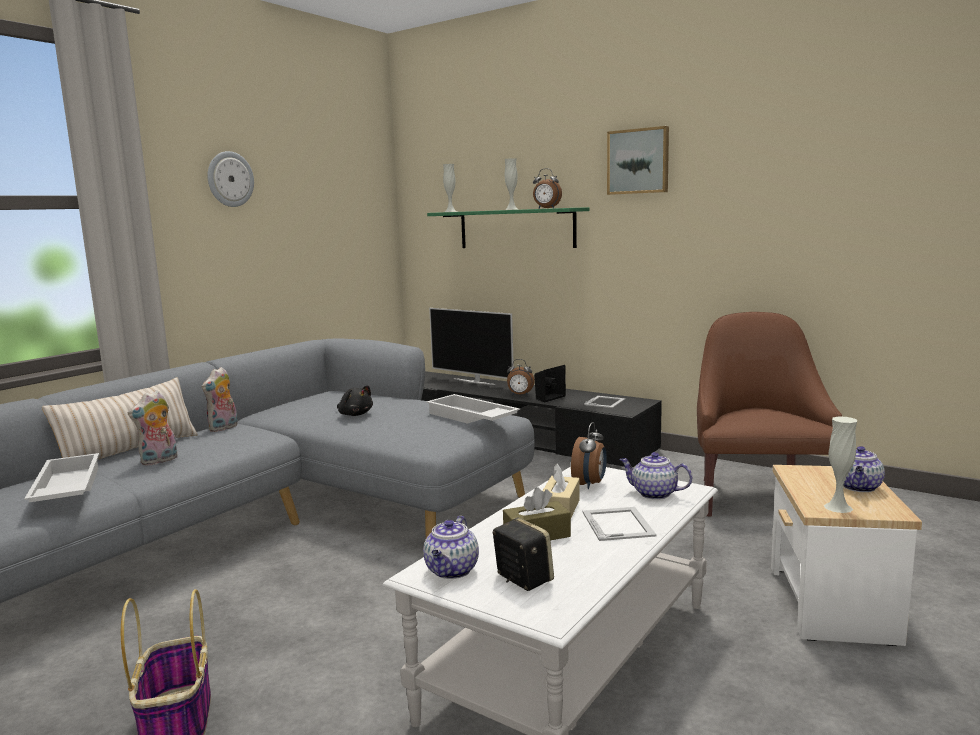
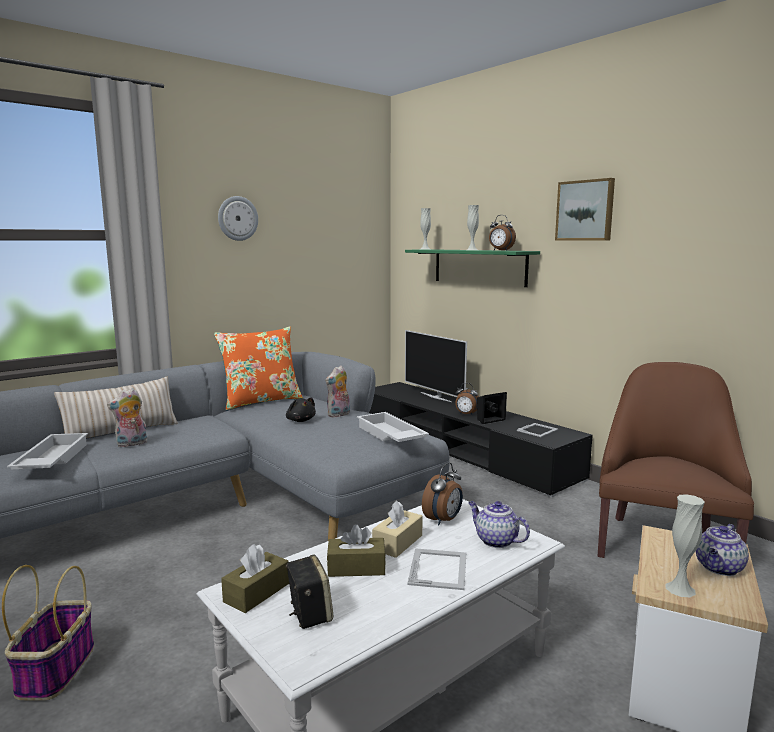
camera: 15 degrees right, 0 degrees up
plush toy [201,367,238,432] -> plush toy moved to [325,366,350,417]
teapot [423,516,479,579] -> brown tissue box [221,544,289,613]
none -> orange pillow [214,326,303,410]

